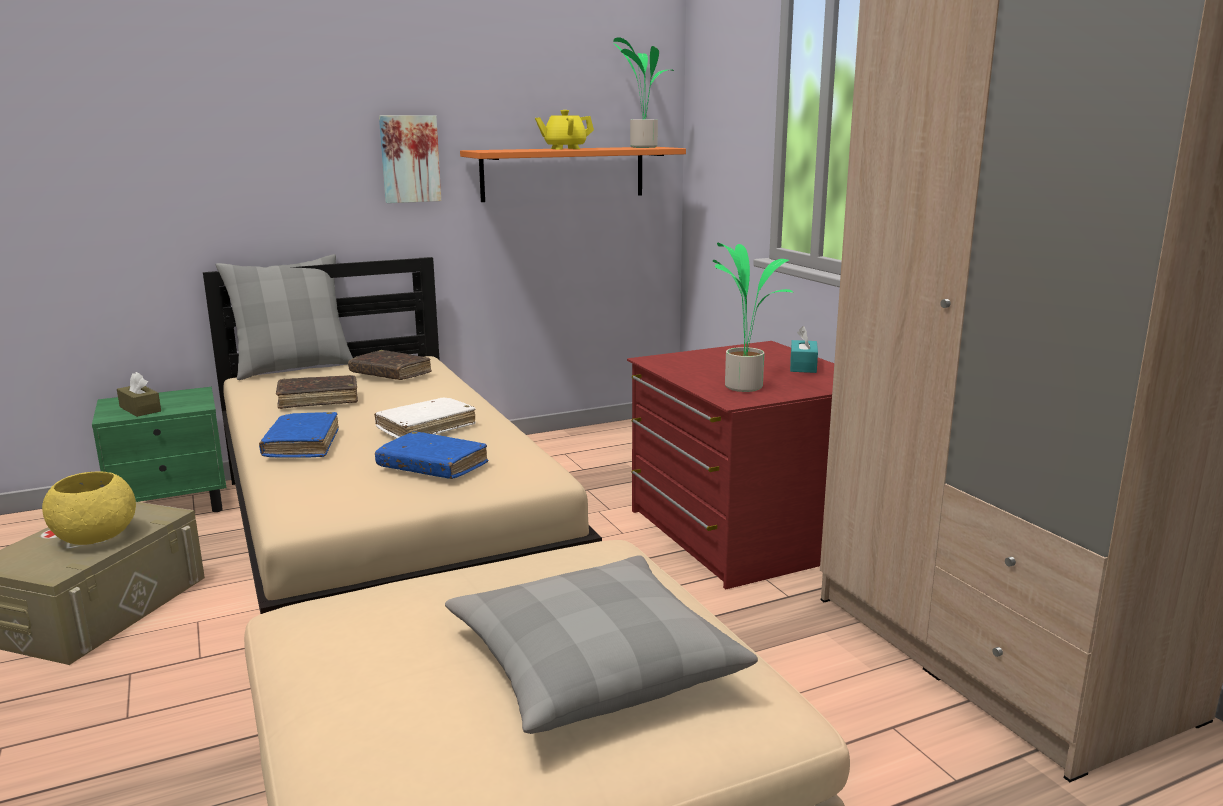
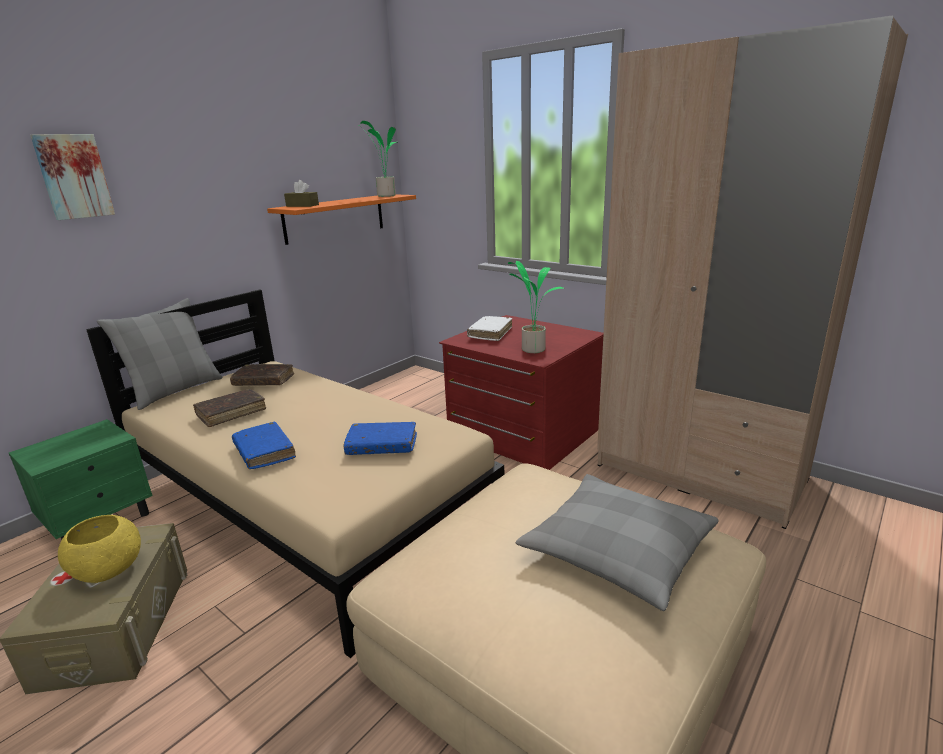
camera: 25 degrees left, 5 degrees up
brown tissue box [117,372,161,417] -> brown tissue box moved to [284,180,319,207]
white book [374,398,476,438] -> white book moved to [467,316,512,341]
picture [379,115,441,203] -> picture moved to [30,134,115,220]
yellow teapot [535,110,594,150] -> none
turquoise tissue box [790,326,818,373] -> none

